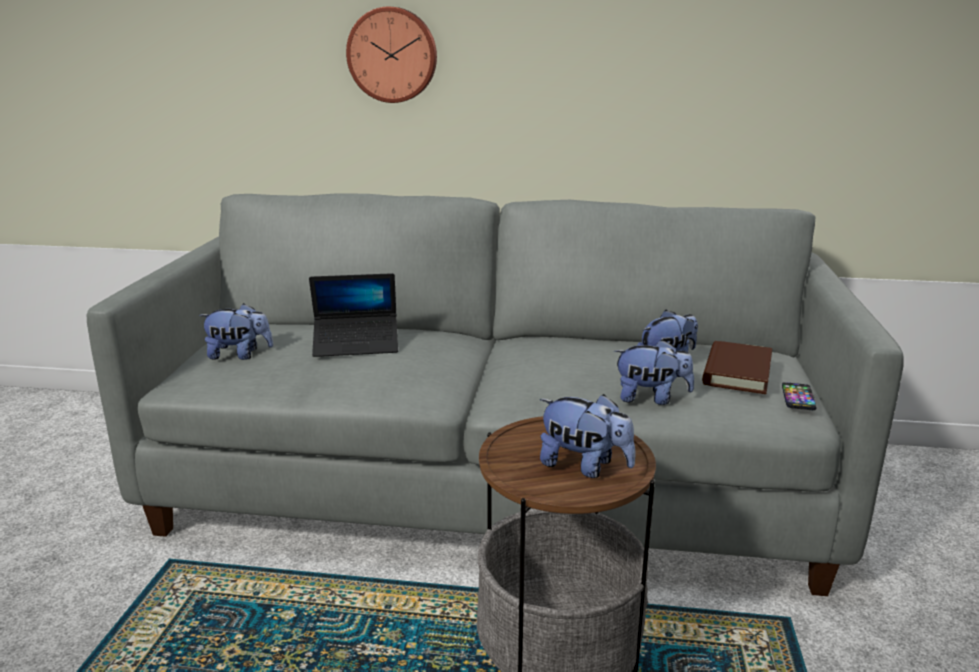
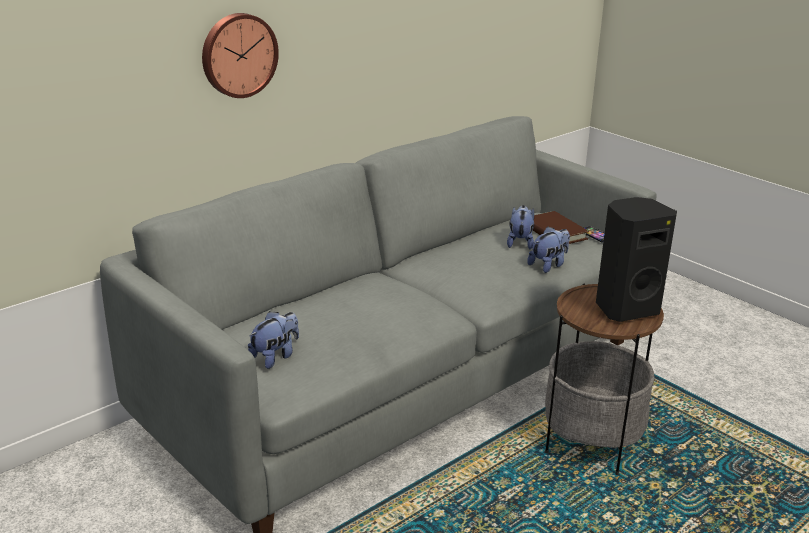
camera: 50 degrees left, 5 degrees up
laptop [309,273,398,357] -> none
plush toy [540,394,636,478] -> black speaker [596,197,677,322]

